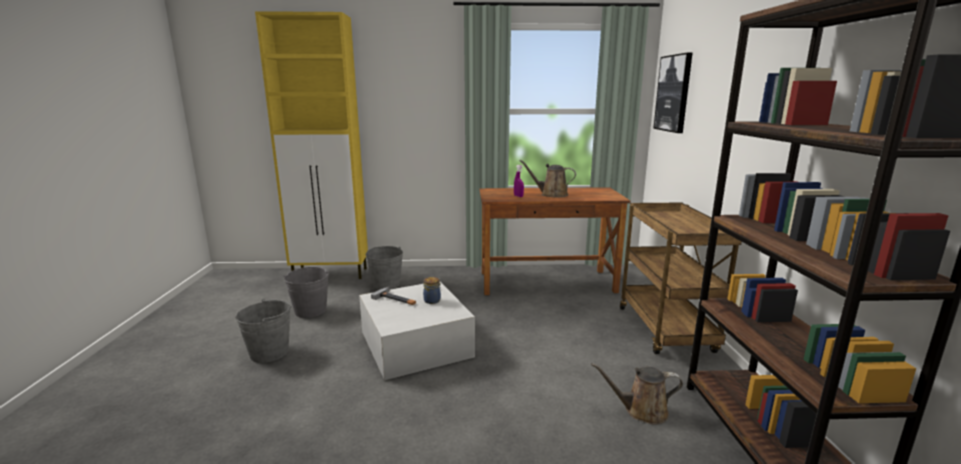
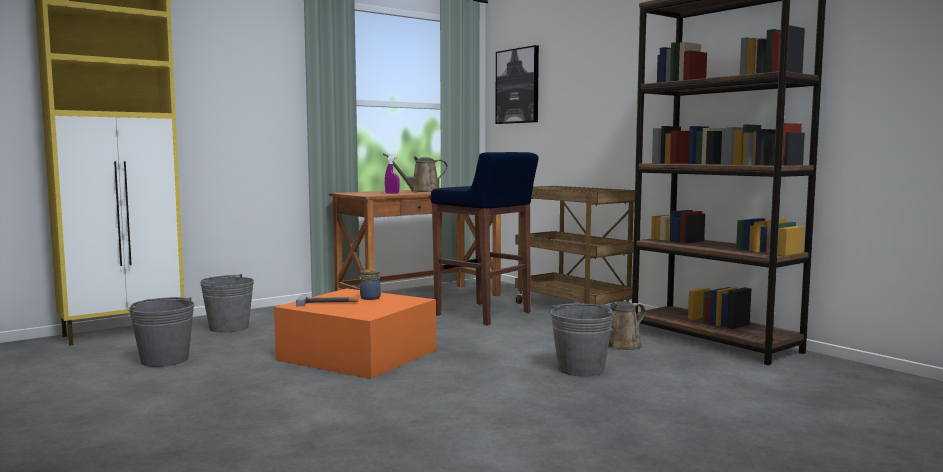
camera: 35 degrees left, 10 degrees down
grey bucket [236,299,292,363] -> grey bucket moved to [550,303,614,377]
white storage box [359,282,475,380] -> orange storage box [274,288,436,379]
none -> blue stool [431,152,539,325]

